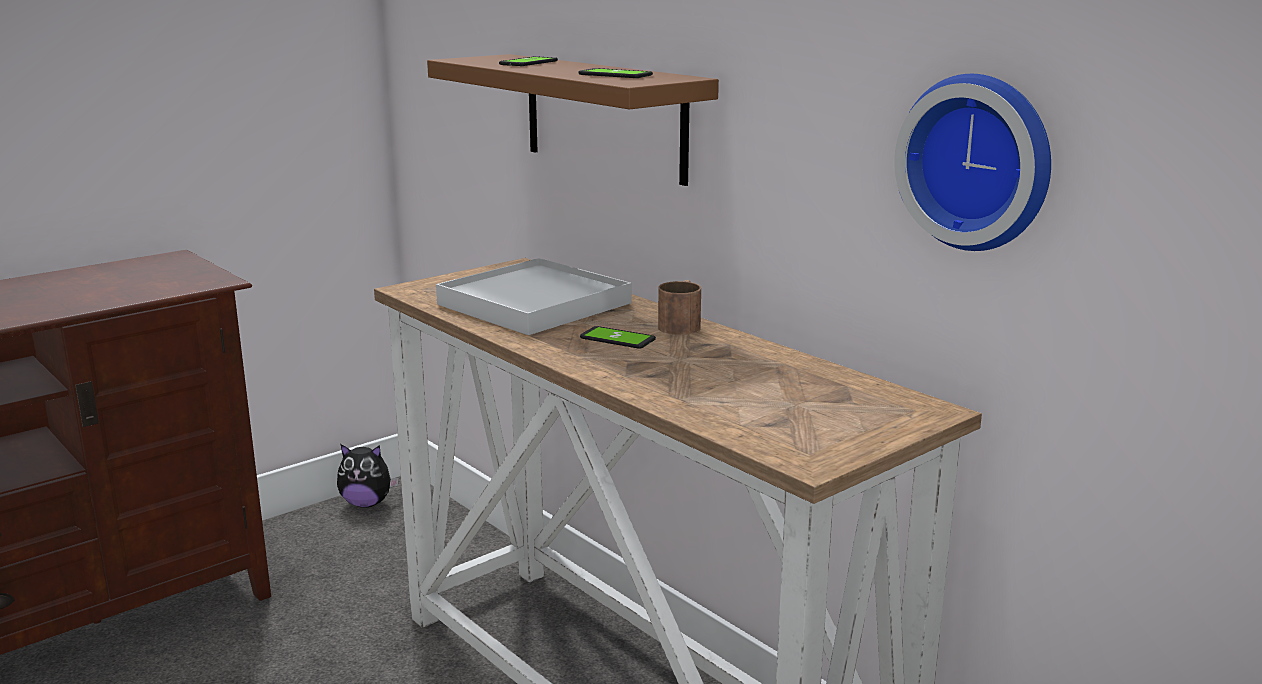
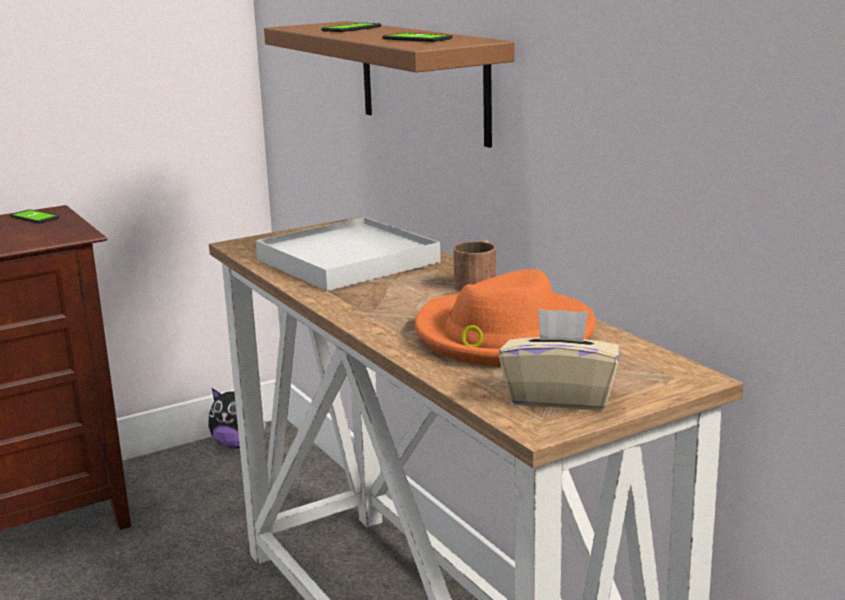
camera: 10 degrees right, 0 degrees up
phone [580,326,656,349] -> phone moved to [10,210,59,223]
wall clock [894,74,1051,251] -> none
none -> orange hat [415,269,595,366]
none -> beige tissue box [499,308,620,410]

